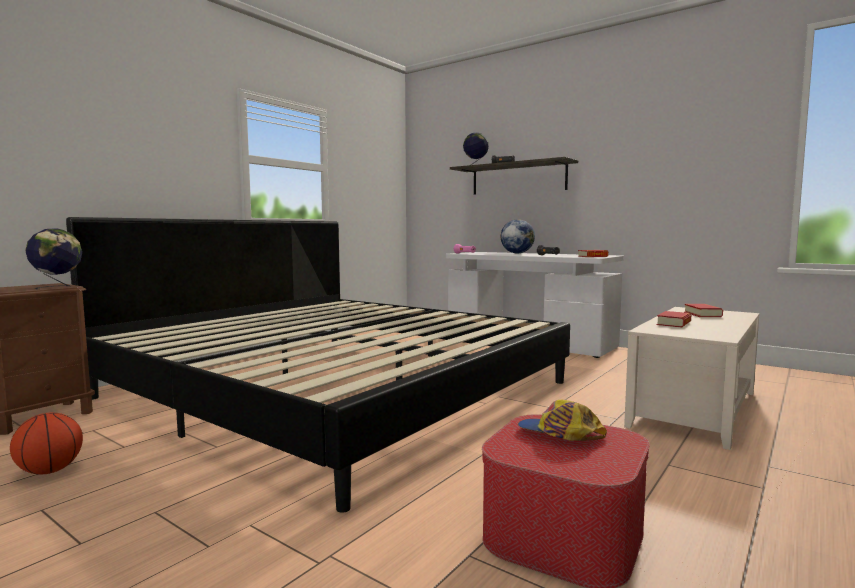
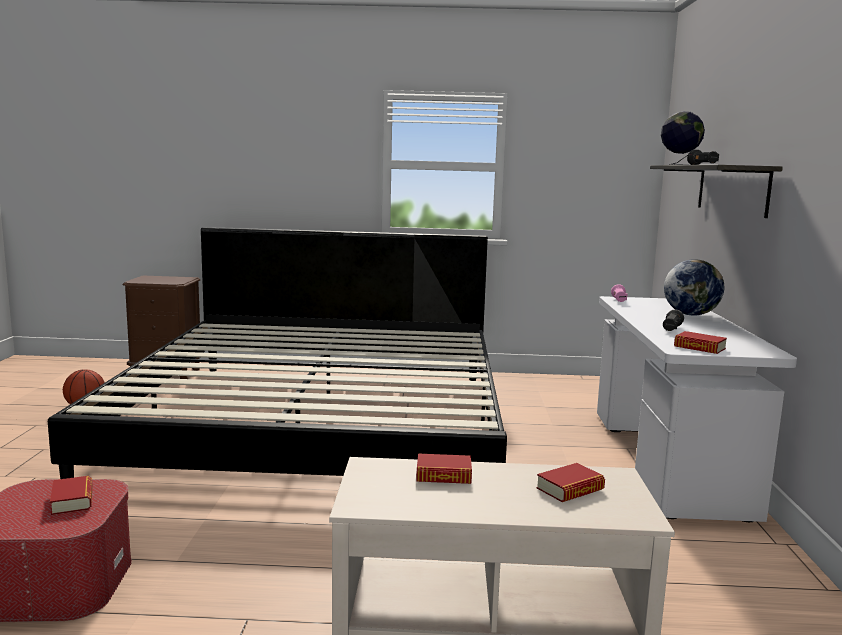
camera: 55 degrees right, 5 degrees up
globe [25,228,82,289] -> none
cap [518,400,607,441] -> book [50,476,92,515]

